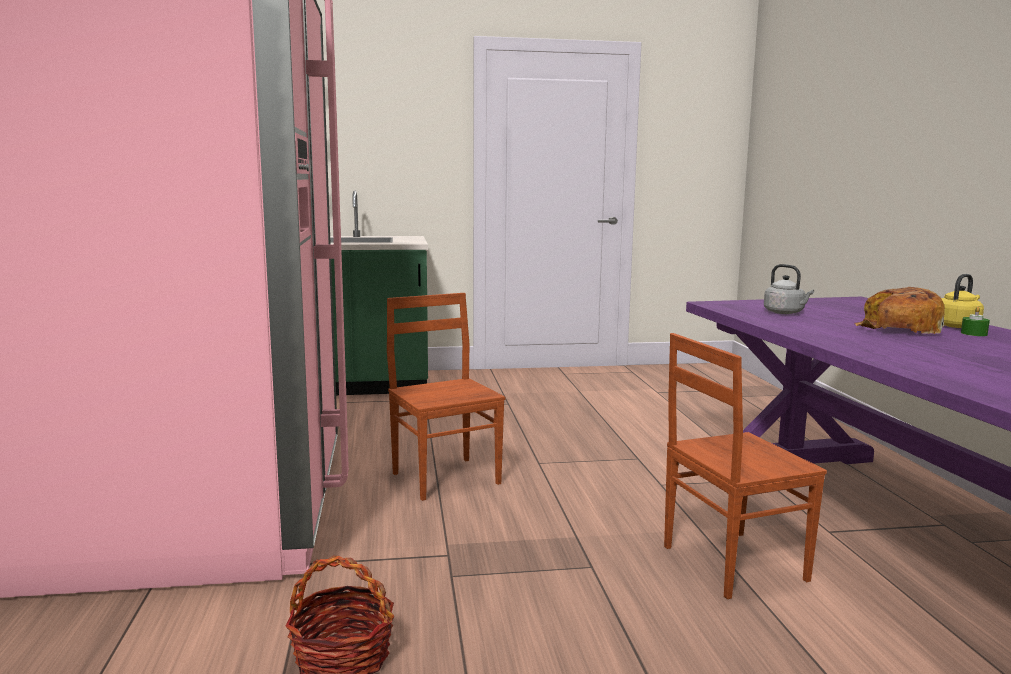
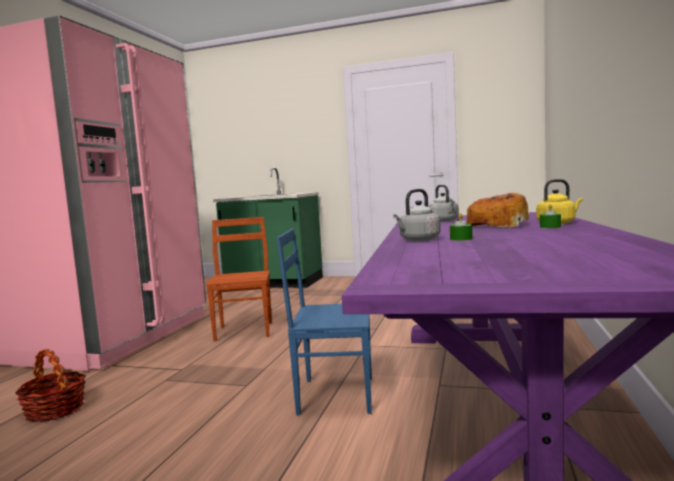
camera: 25 degrees right, 5 degrees down
brown chair [664,333,827,599] -> blue chair [277,228,372,415]
none -> grey kettle [393,189,441,241]
none -> green candle [450,213,472,241]

